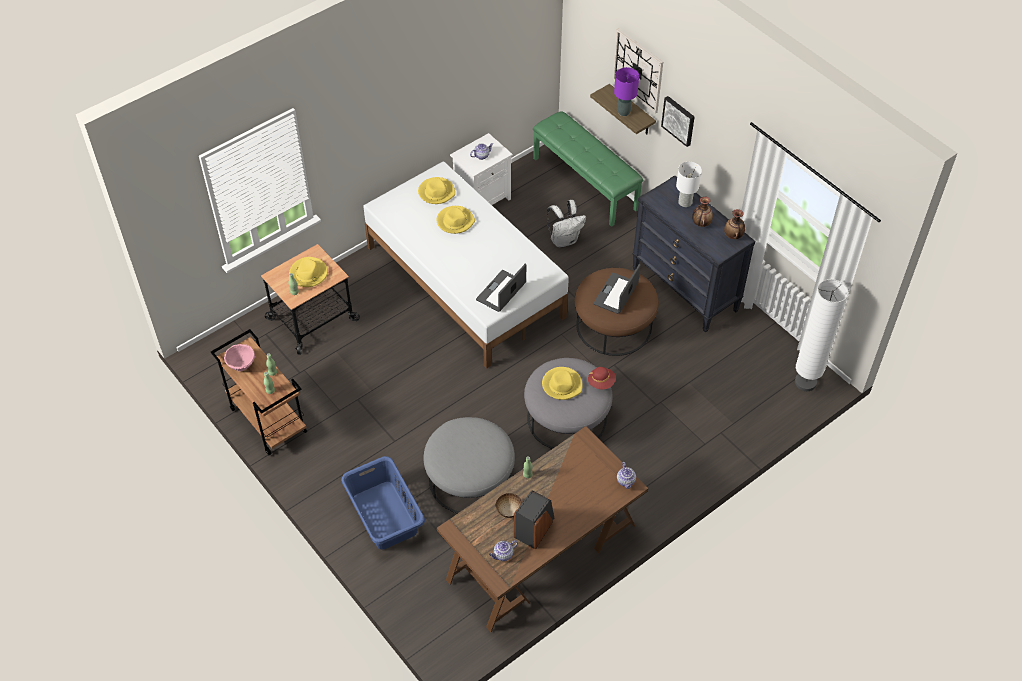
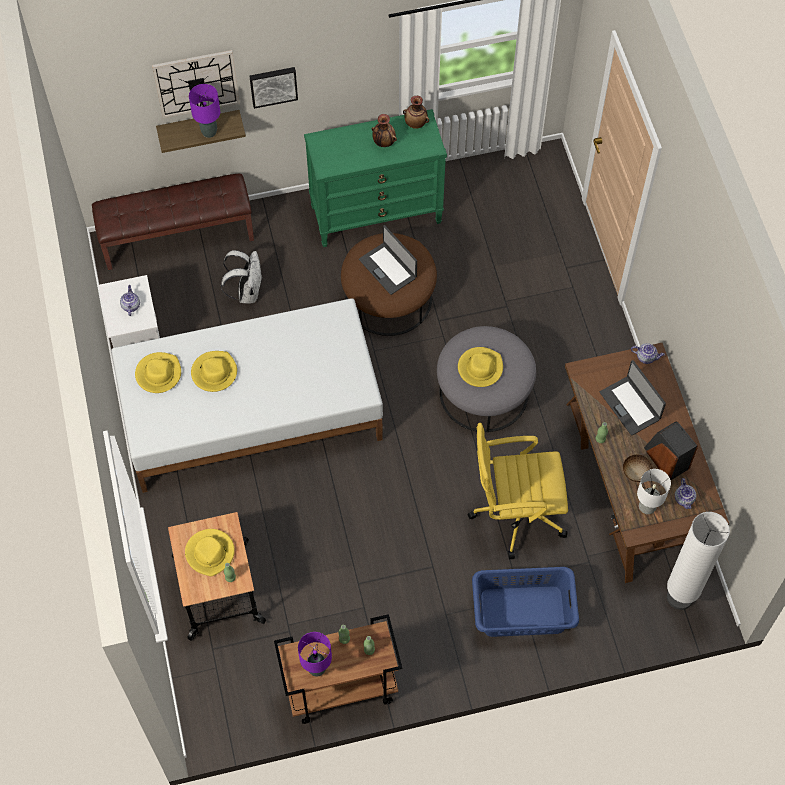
camera: 65 degrees left, 10 degrees up
pink bowl [224,344,256,371] -> purple table lamp [298,632,332,677]
grey ottoman [424,417,515,514] -> yellow office chair [468,423,568,559]
laptop [476,264,526,312] -> laptop moved to [600,360,666,436]
green bench [533,111,643,227] -> brown bench [92,174,254,270]
red hat [588,367,616,390] -> none
black dresser [632,175,755,333] -> green dresser [304,109,447,247]
white table lamp [676,162,702,207] -> white table lamp moved to [637,469,671,514]
white floor lamp [795,279,848,391] -> white floor lamp moved to [667,512,730,610]

